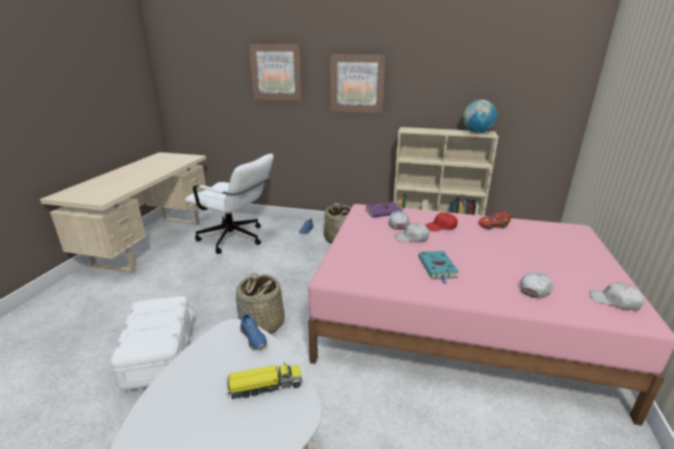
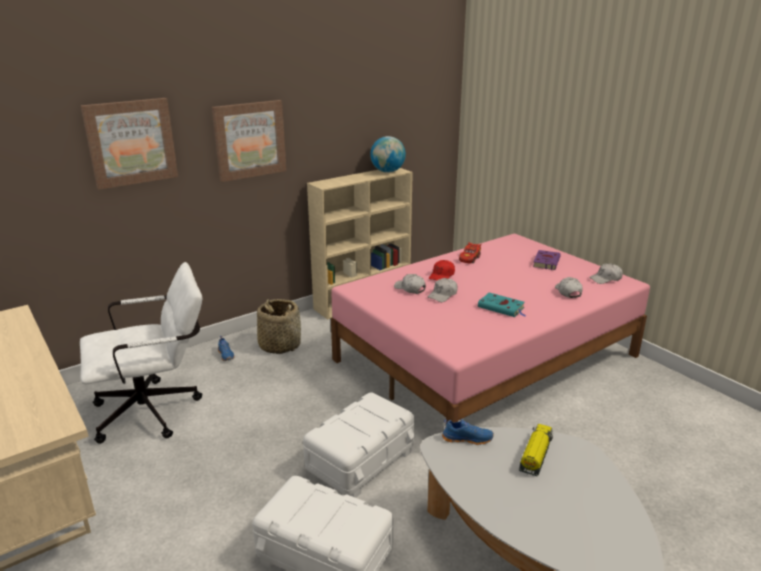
camera: 50 degrees left, 0 degrees up
basket [236,273,285,334] -> white storage box [303,392,415,498]
purple book [365,202,403,218] -> purple book moved to [533,250,561,270]

